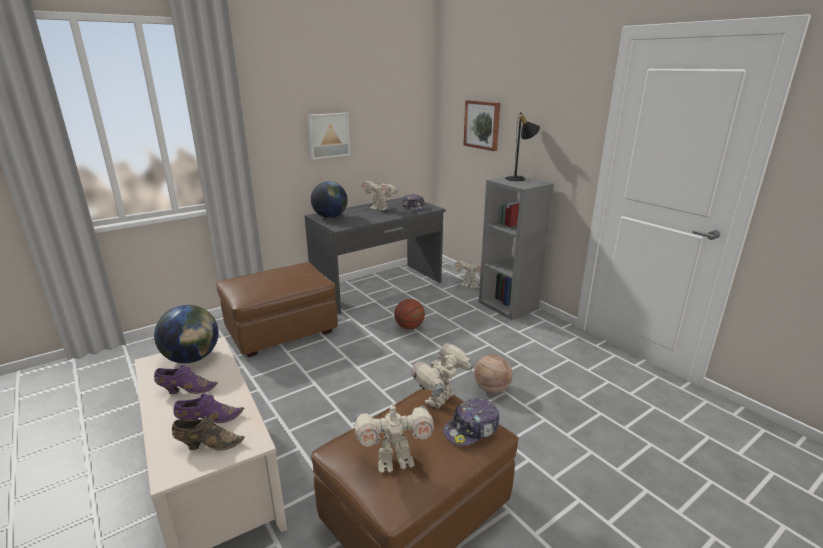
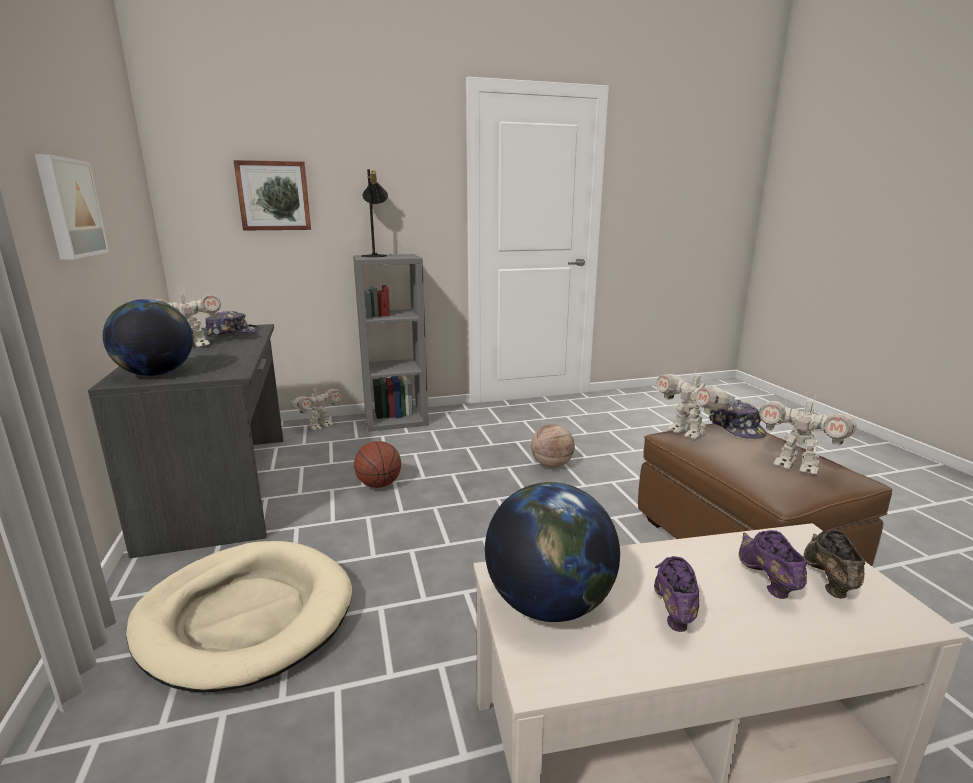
camera: 70 degrees left, 5 degrees down
brown ottoman [216,262,338,357] -> beige dog bed [126,541,352,692]
toy robot [354,402,434,473] -> toy robot turned 120 degrees clockwise [759,393,857,474]

